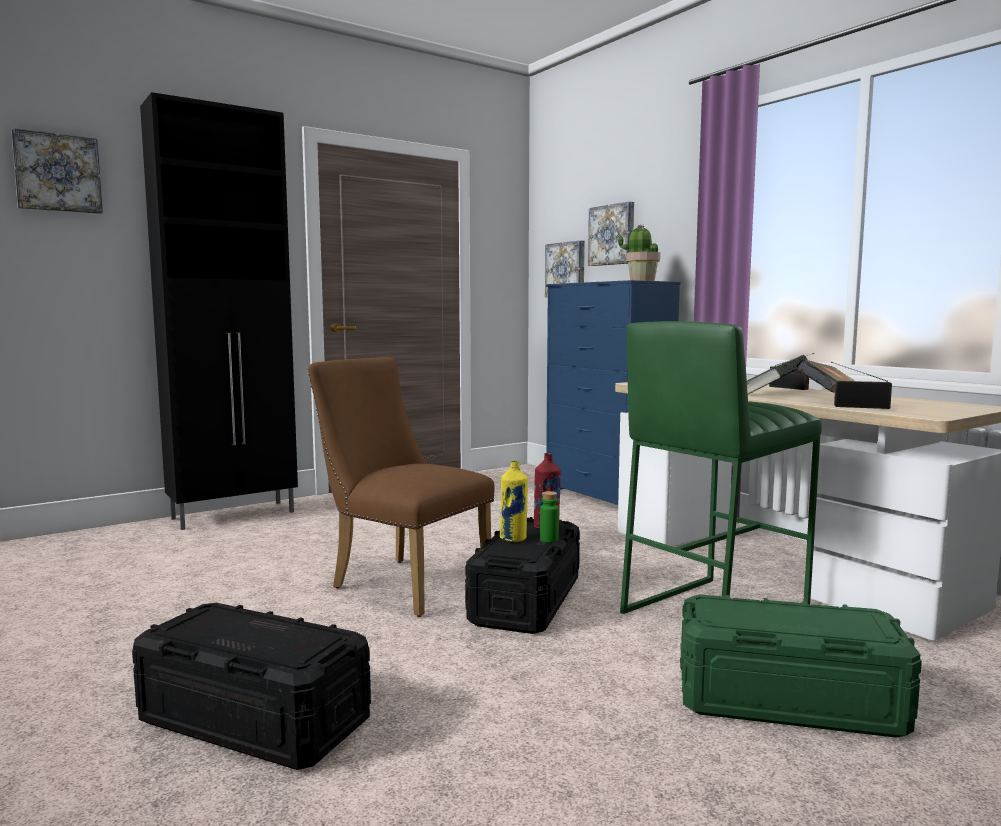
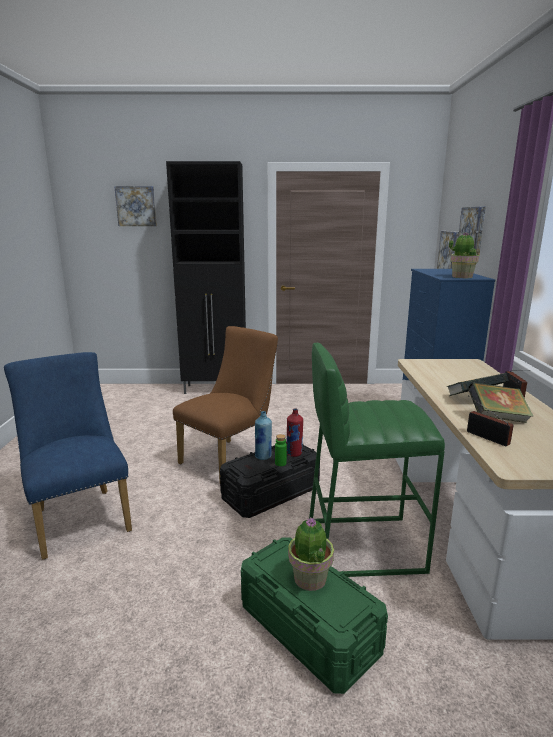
camera: 35 degrees right, 10 degrees up
black storage box [132,603,371,770] -> blue chair [4,352,132,560]
brown chair [308,357,495,617] -> brown chair turned 60 degrees clockwise [173,326,278,481]
yellow bottle [500,460,528,542] -> blue bottle [255,411,272,460]
none -> potted plant [288,517,334,591]

